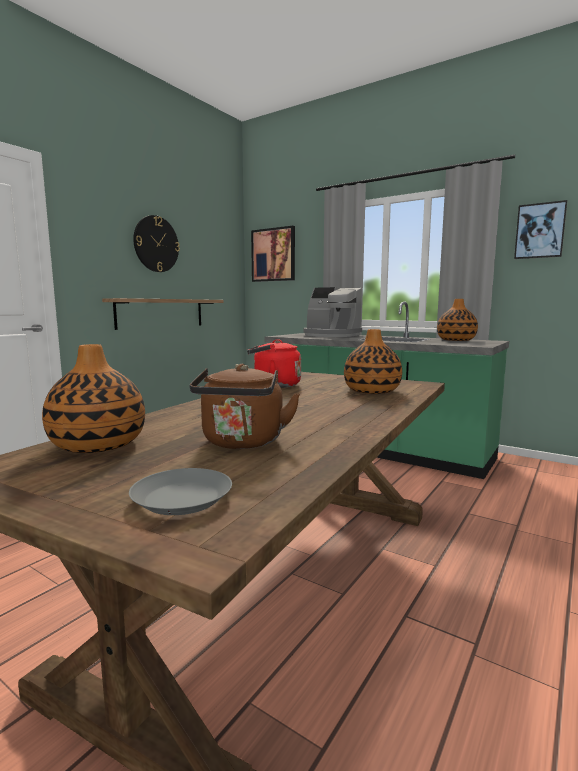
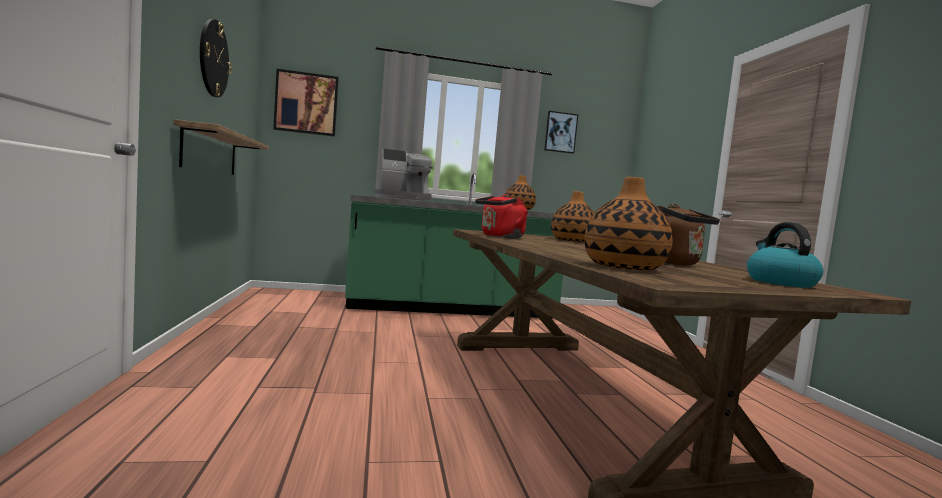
camera: 45 degrees left, 5 degrees down
grey plate [129,468,232,515] -> kettle [747,222,823,288]

